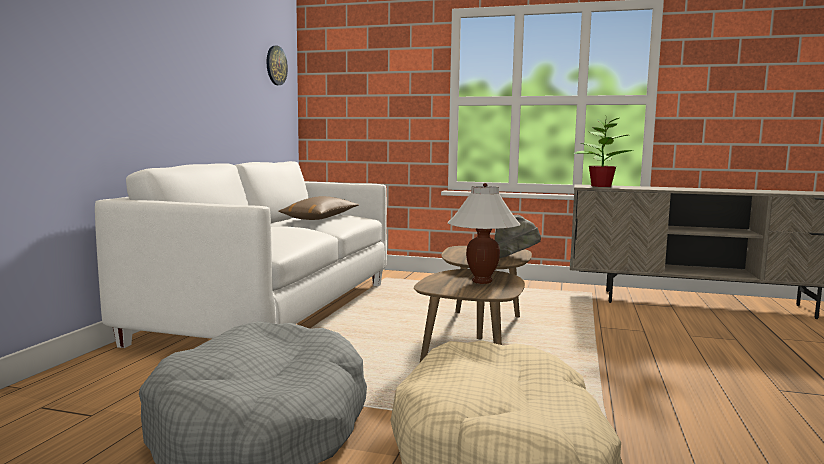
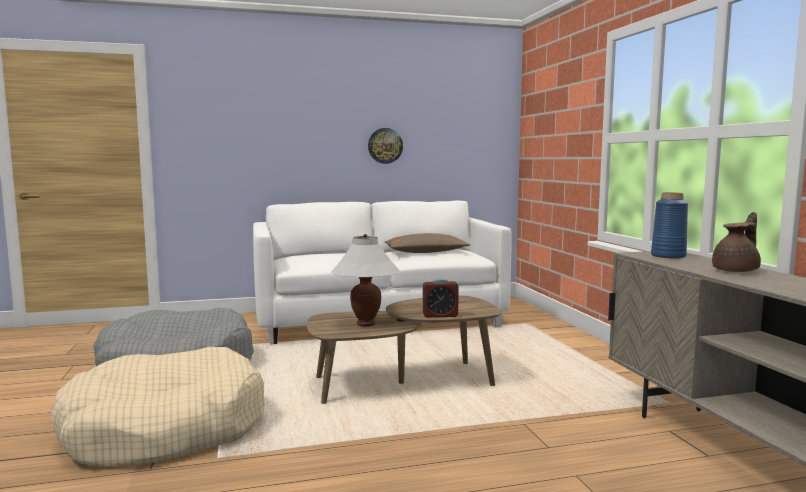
camera: 60 degrees right, 0 degrees up
wall clock [267,46,288,85] -> wall clock moved to [368,128,403,164]
grey hat [494,215,541,258] -> alarm clock [422,278,459,318]
potted plant [573,118,634,187] -> blue vase [651,192,688,259]
none -> brown teapot [712,212,761,272]

